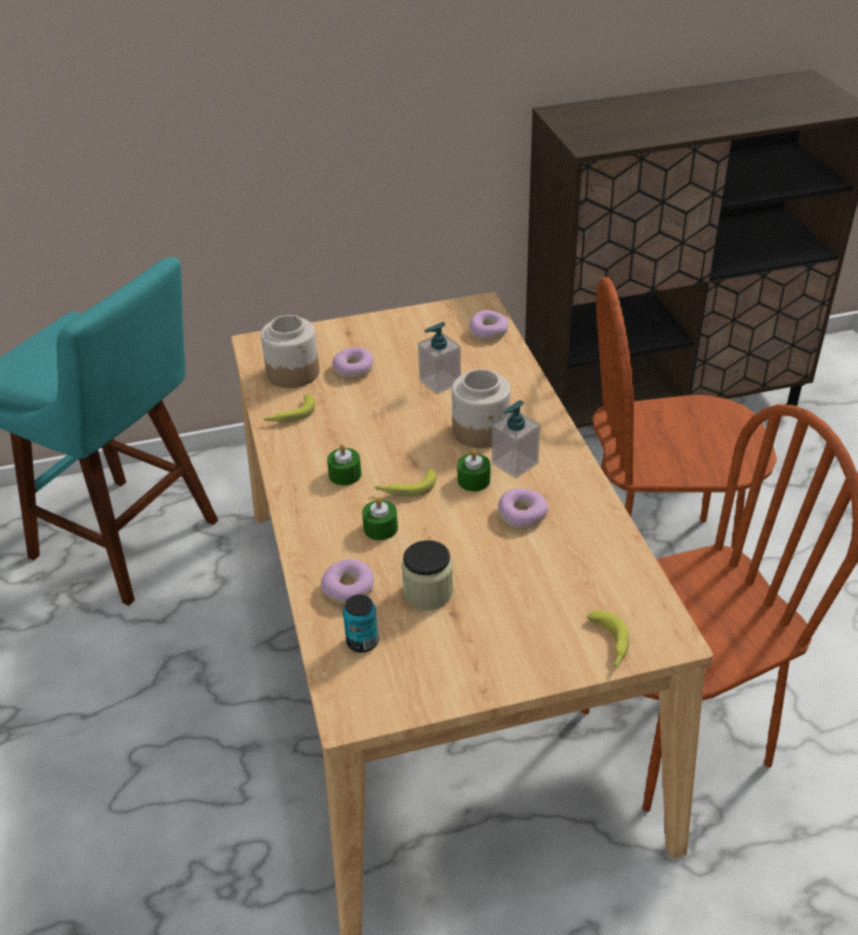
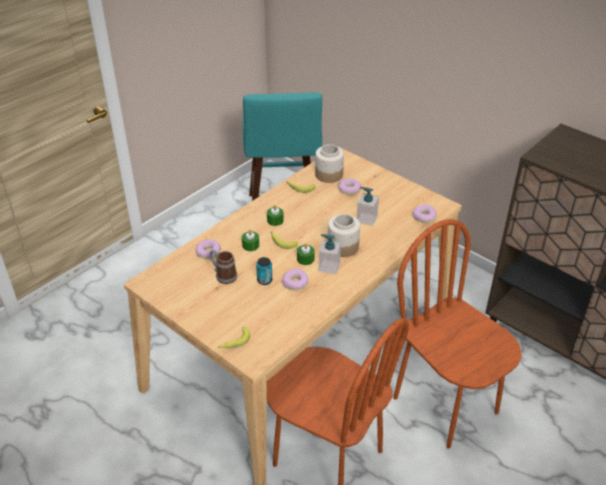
camera: 55 degrees right, 0 degrees up
can [343,594,379,653] -> can moved to [256,257,272,285]
jar [402,540,453,610] -> mug [210,250,237,284]

